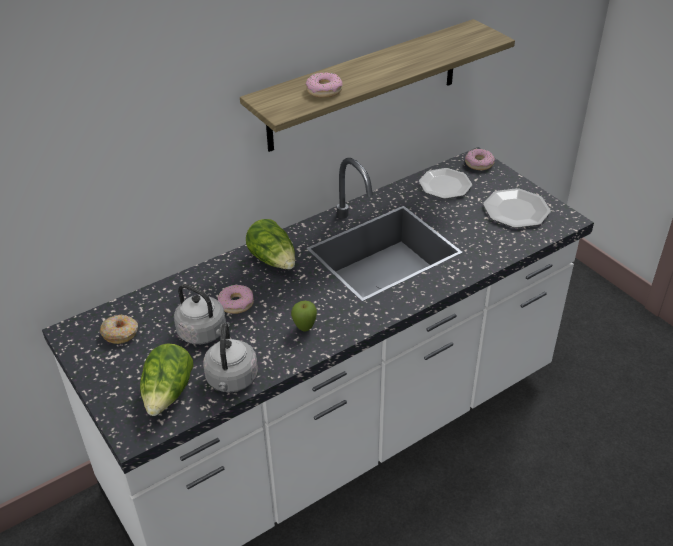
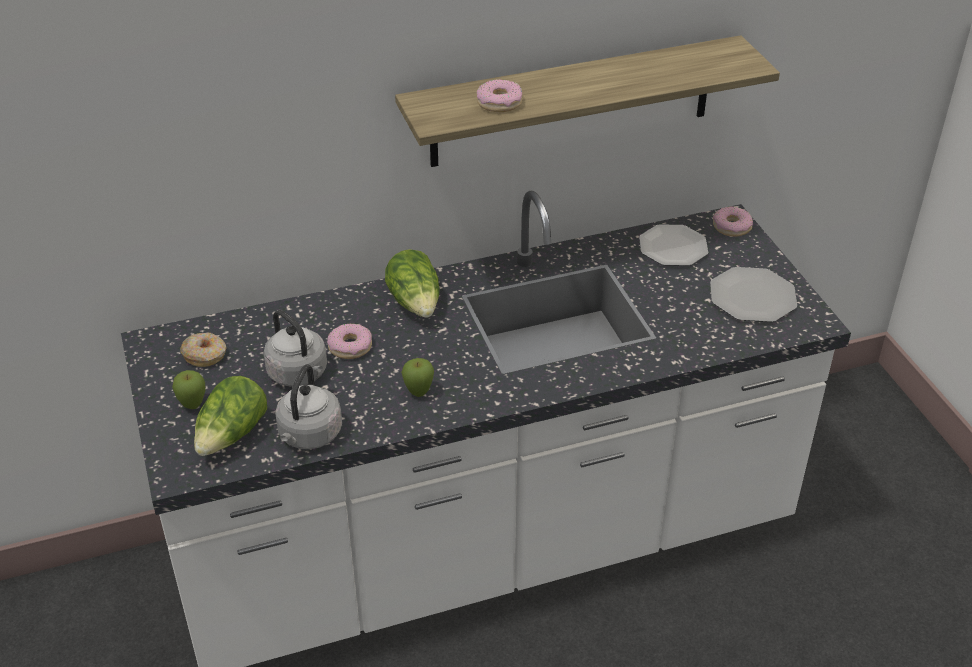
camera: 15 degrees right, 0 degrees up
none -> apple [172,370,206,409]

